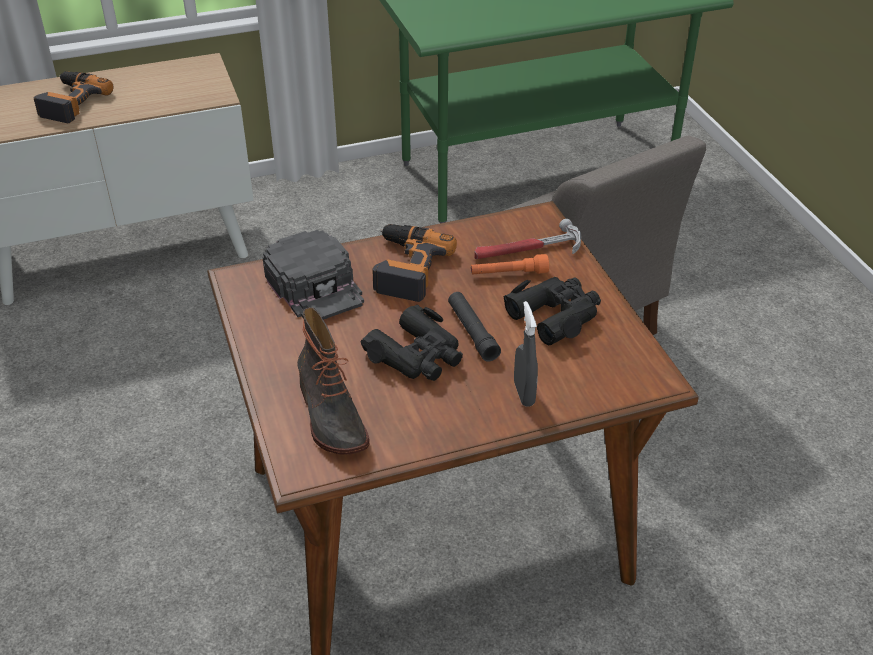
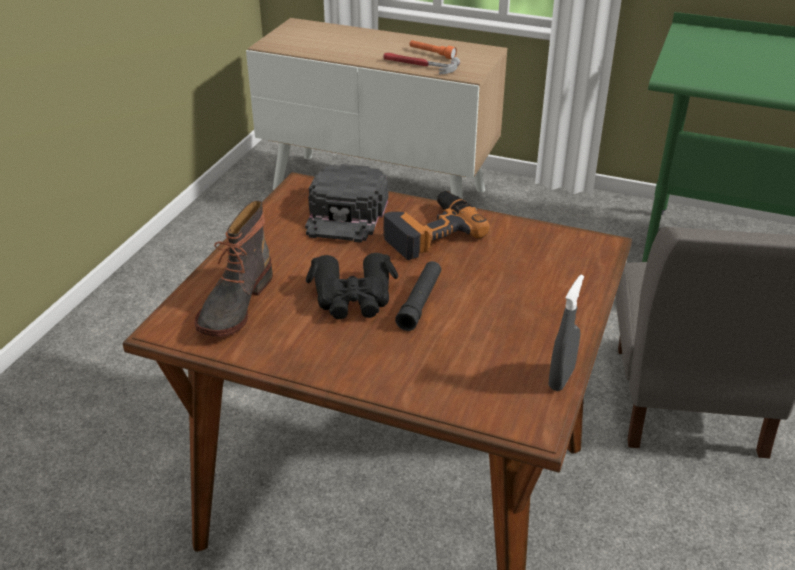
camera: 40 degrees right, 5 degrees down
power drill [33,71,113,123] -> none
orange flashlight [471,254,549,274] -> orange flashlight moved to [409,40,457,59]
hammer [474,219,581,259] -> hammer moved to [384,53,460,74]
black binoculars [504,277,601,345] -> none
grey spray bottle [514,301,538,406] -> grey spray bottle moved to [549,275,584,391]

